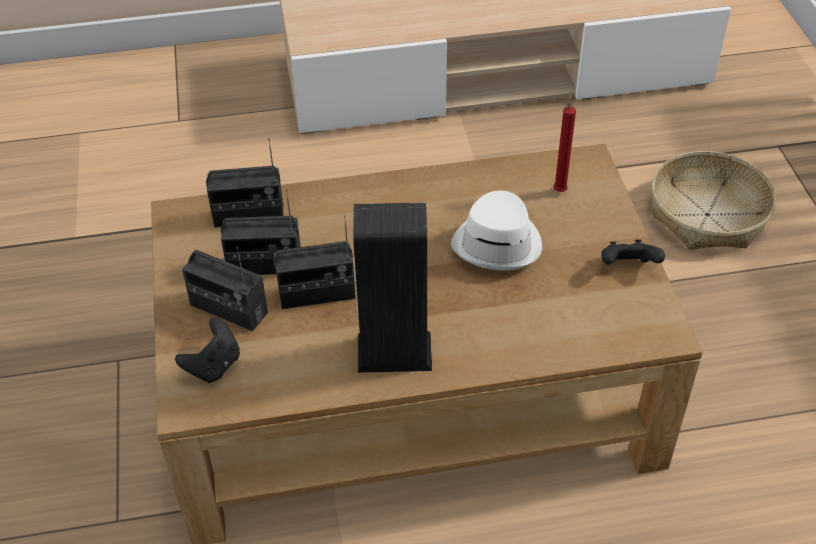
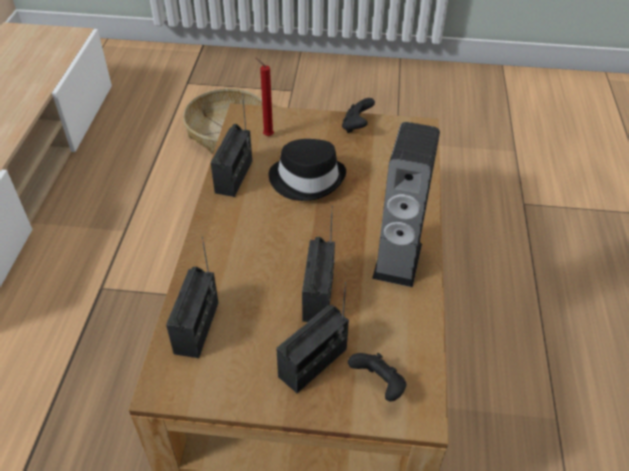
camera: 75 degrees left, 0 degrees up
radio [221,189,301,275] -> radio moved to [211,94,252,197]
white hat [451,191,542,271] -> black hat [269,139,346,201]

